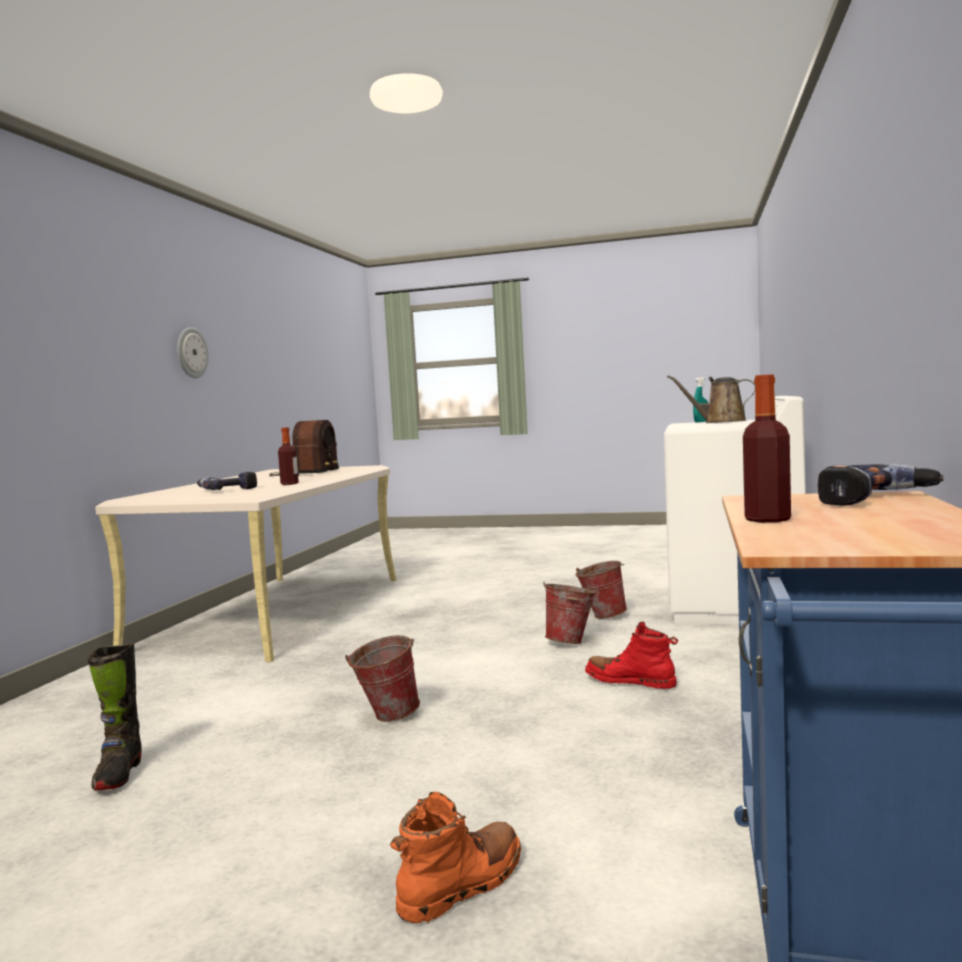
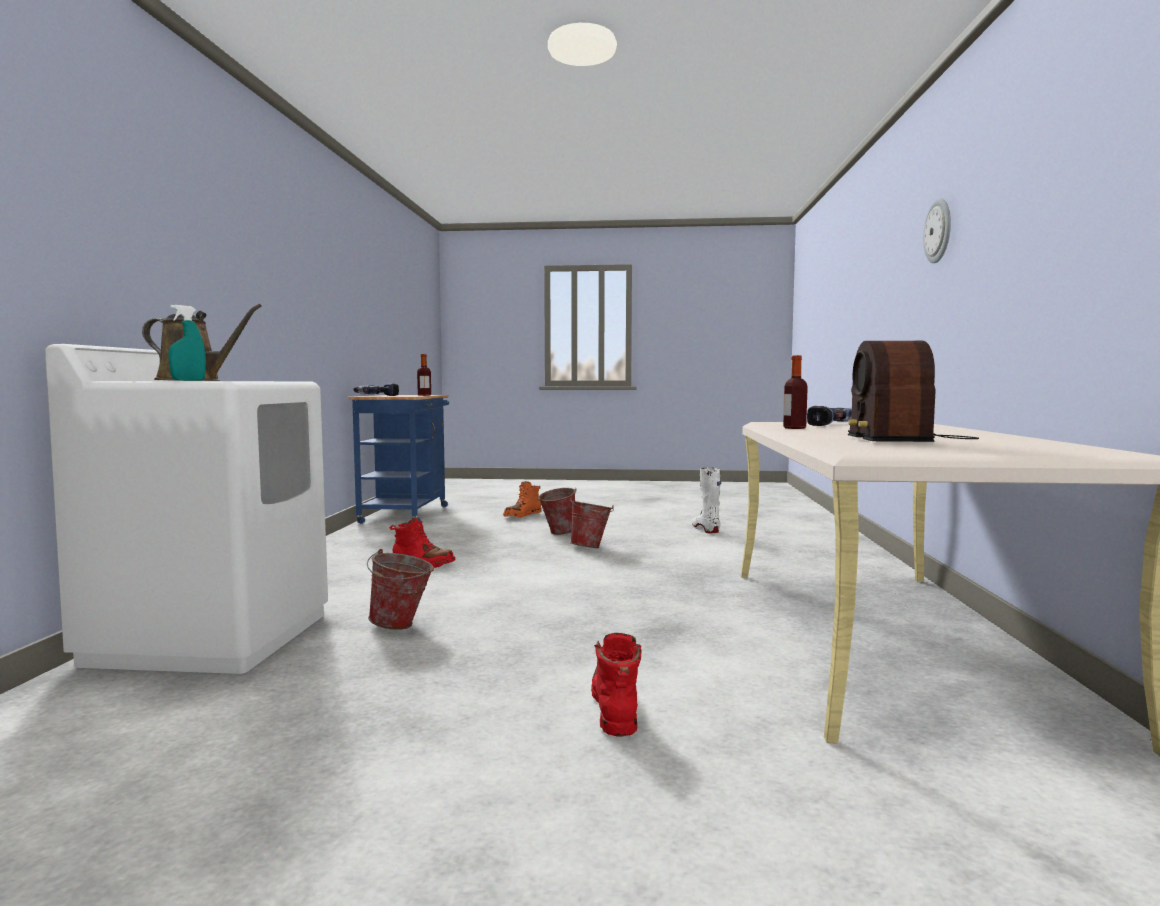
camera: 170 degrees right, 0 degrees up
black boot [88,643,141,790] -> white boot [692,467,721,533]
wall clock [177,327,209,378] -> wall clock moved to [923,198,951,263]
bucket [543,582,599,644] -> bucket moved to [537,487,576,535]
none -> red boot [591,633,642,737]

